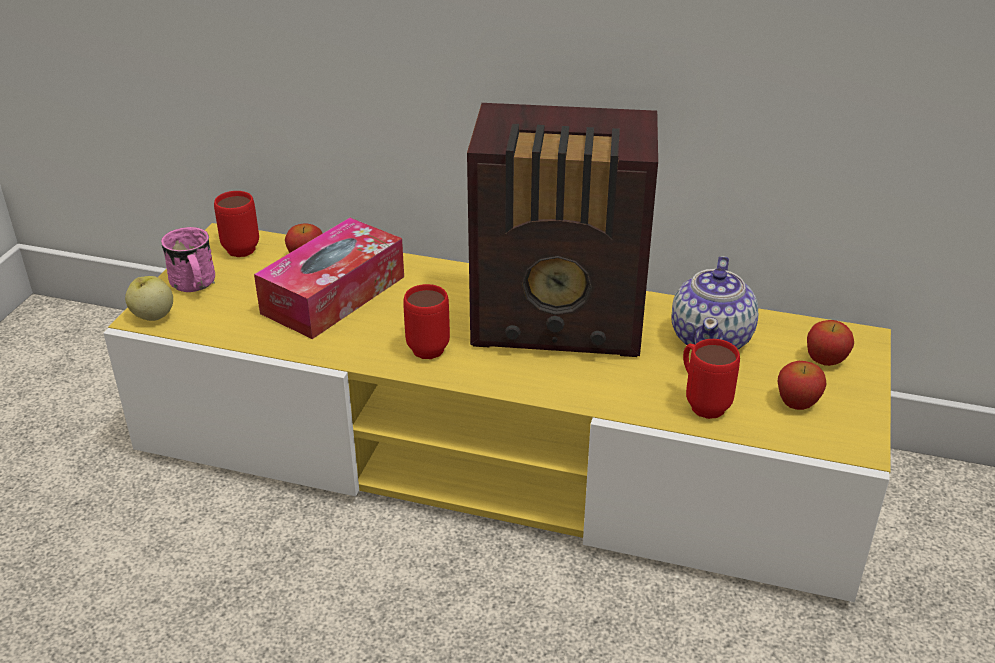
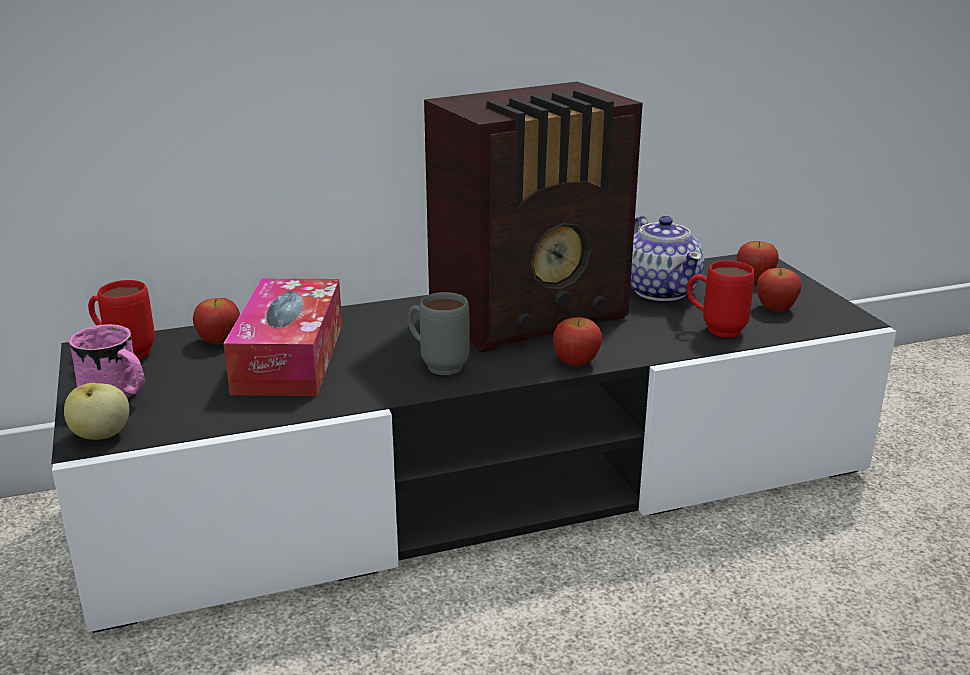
camera: 35 degrees left, 10 degrees down
yellow tv stand [103,223,891,602] -> black tv stand [51,254,896,633]
red mug [403,284,450,359] -> grey mug [407,292,470,375]
none -> apple [553,317,602,366]

